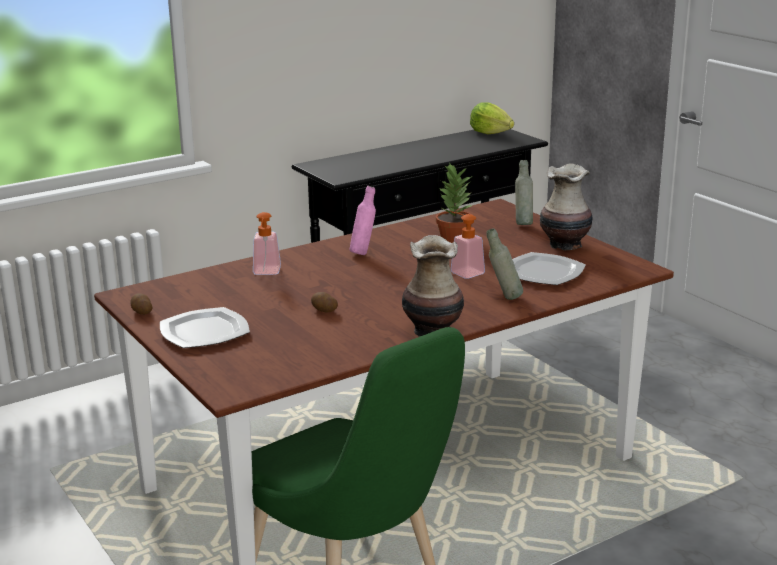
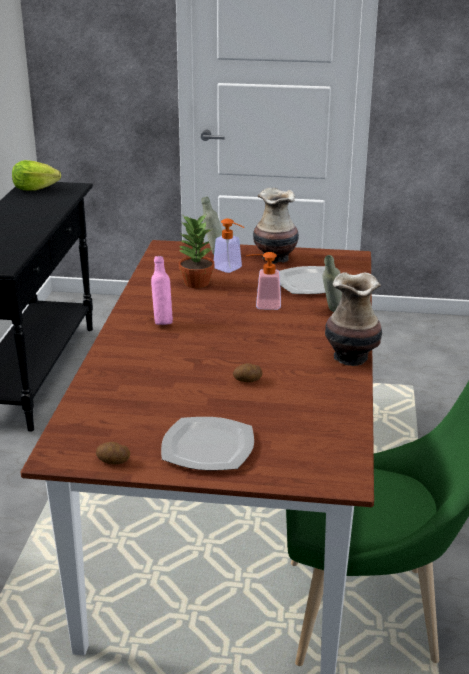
camera: 50 degrees left, 5 degrees up
soap dispenser [253,212,281,275] -> soap dispenser moved to [214,218,244,273]

